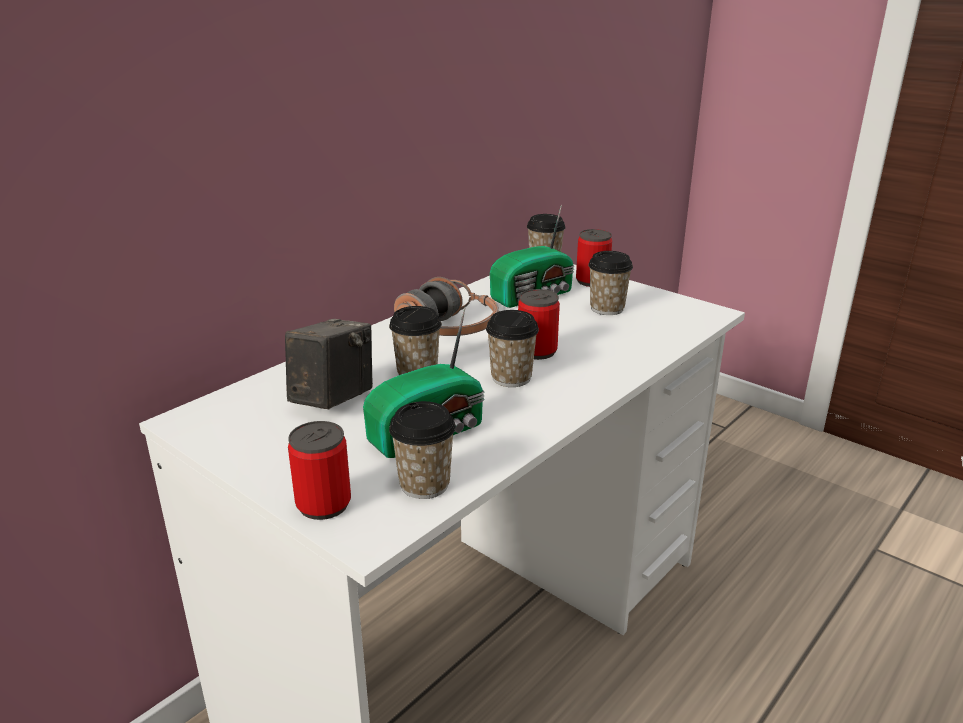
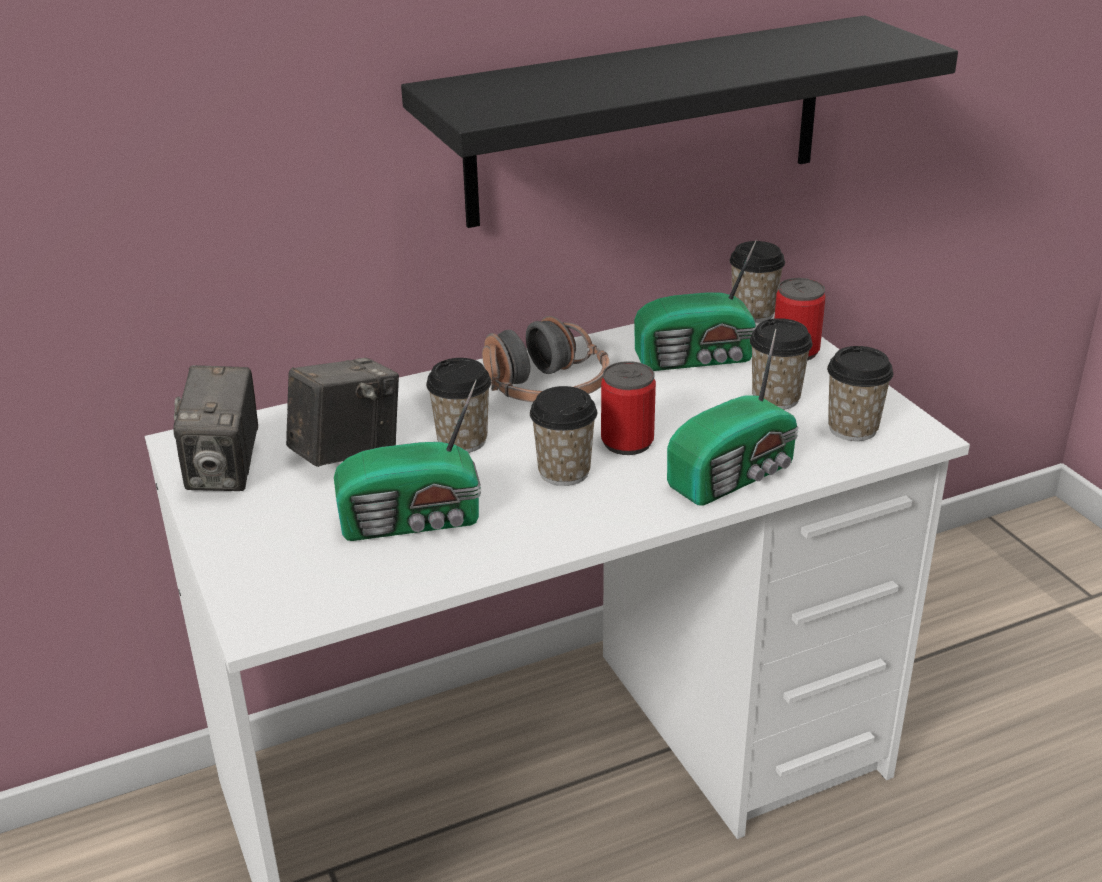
camera: 25 degrees right, 5 degrees up
can [288,421,351,520] -> none
cup [389,401,456,499] -> cup moved to [827,346,893,441]
none -> camera [174,365,258,491]
none -> black shelf [401,15,958,228]
none -> radio [667,329,799,505]

